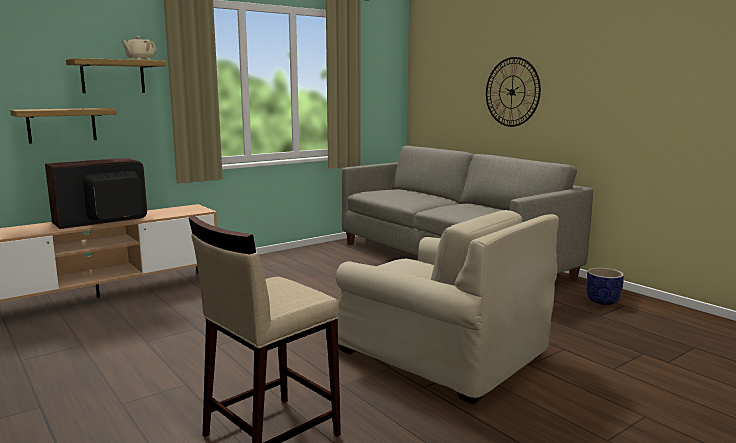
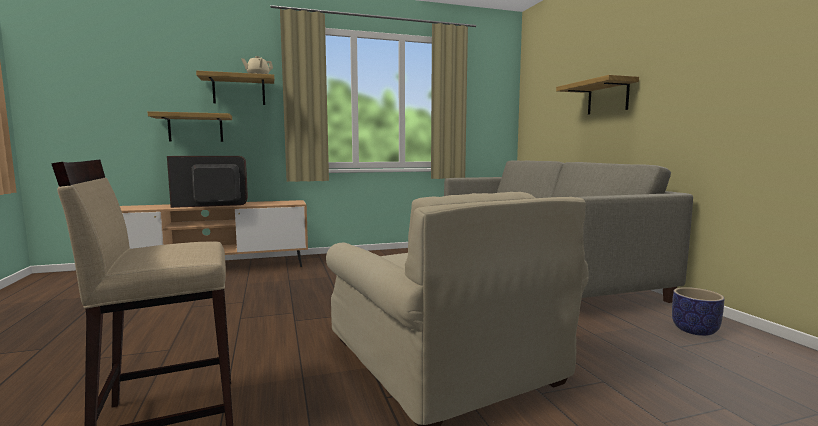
camera: 20 degrees right, 5 degrees down
wall clock [486,57,541,127] -> shelf [556,75,639,115]

